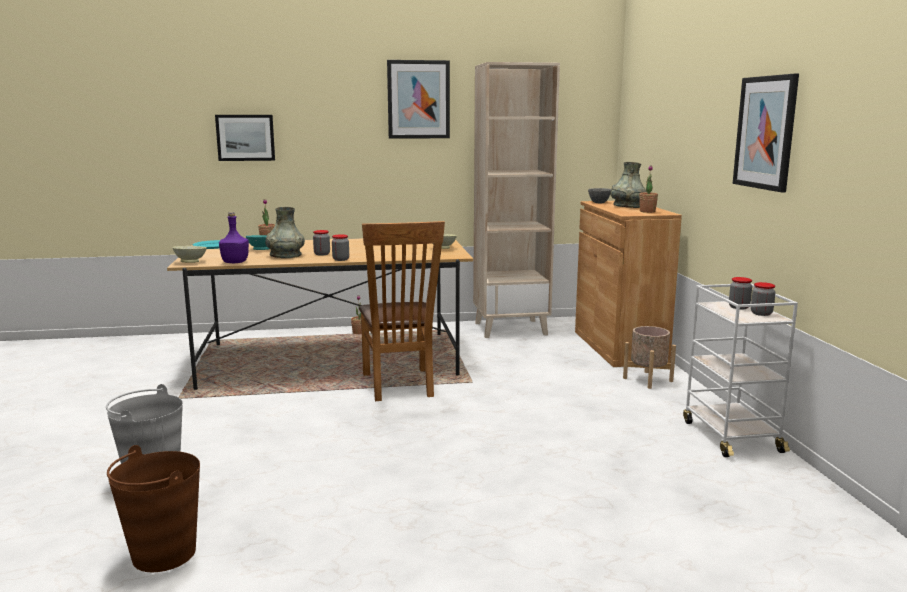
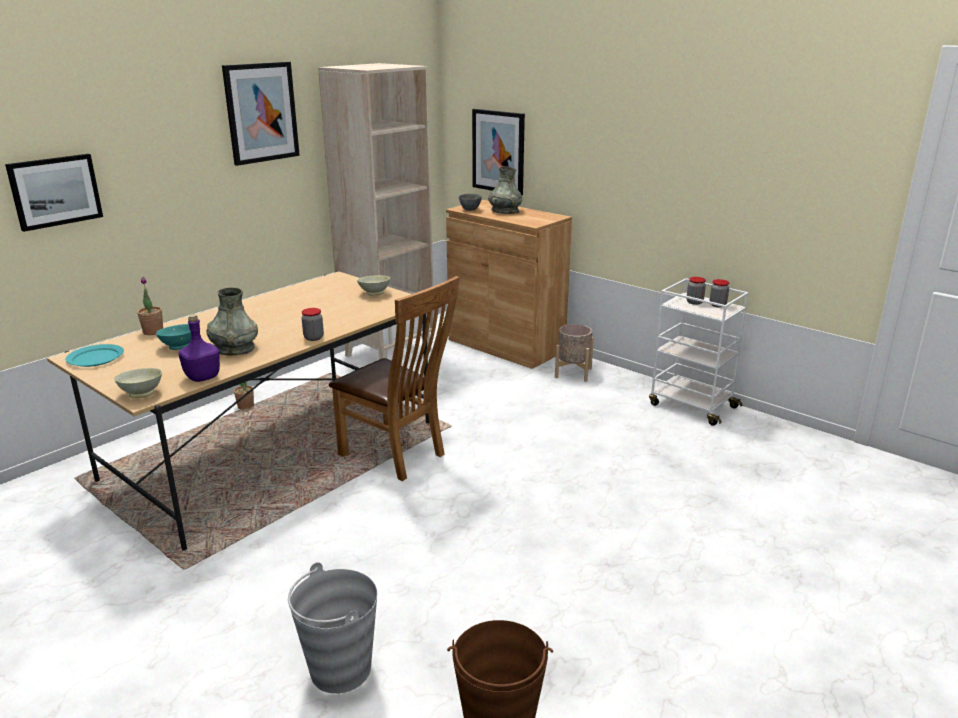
camera: 40 degrees left, 10 degrees up
jar [313,230,330,256] -> none
potted plant [639,165,658,213] -> none
picture [733,74,799,192] -> picture moved to [472,109,525,195]

